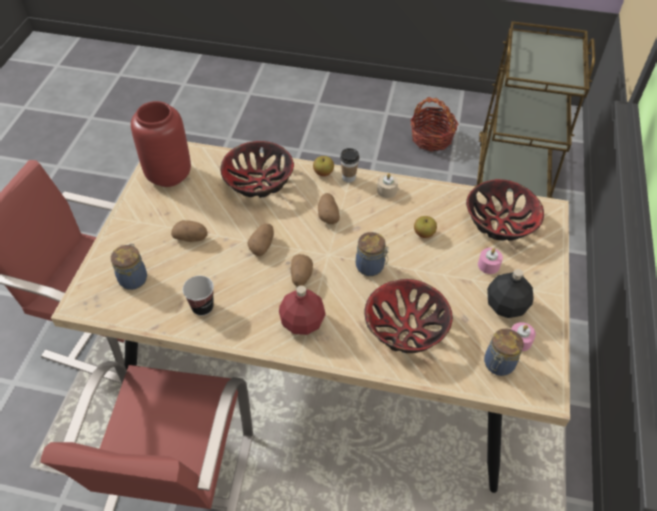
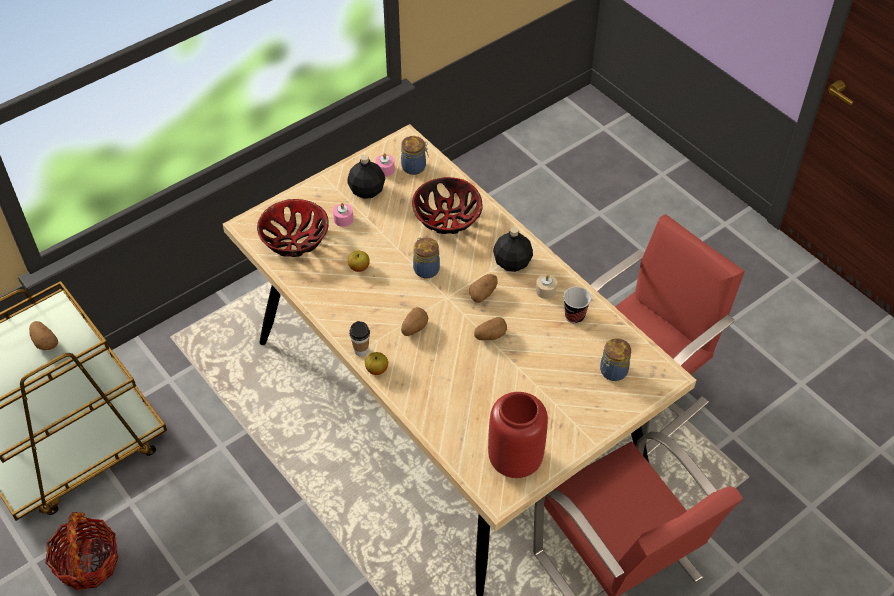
camera: 140 degrees left, 0 degrees up
potato [171,220,207,242] -> potato moved to [29,321,58,350]
bowl [221,141,294,198] -> none
red bottle [279,286,326,335] -> black bottle [493,227,533,272]
beige candle [377,173,398,198] -> beige candle moved to [536,274,557,299]

